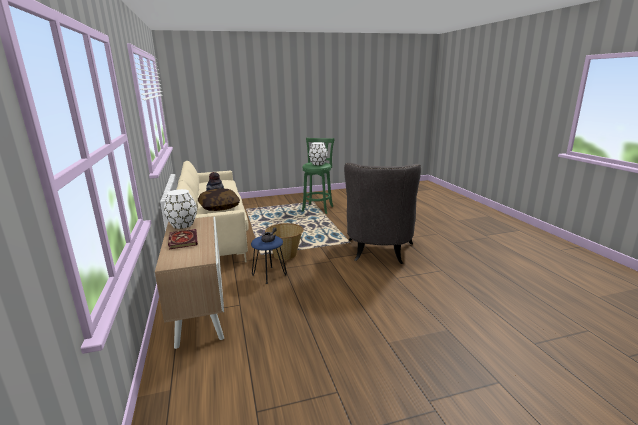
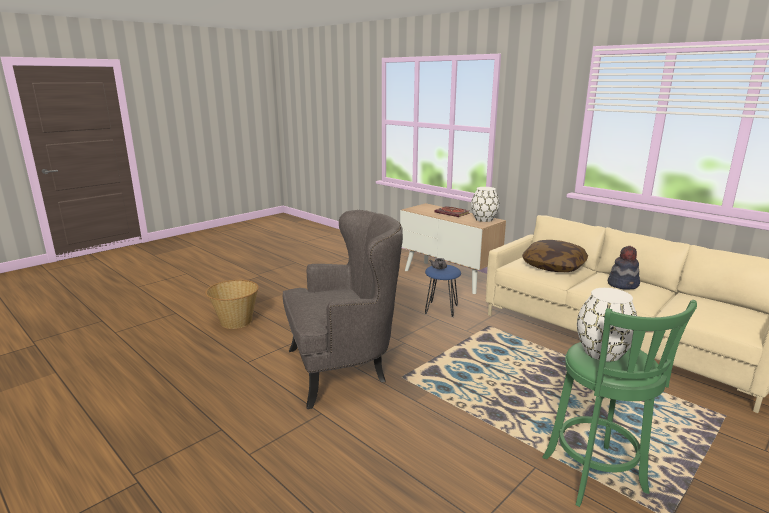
camera: 150 degrees right, 0 degrees up
basket [265,223,304,260] -> basket moved to [205,280,259,329]
grey armchair [344,162,421,264] -> grey armchair turned 90 degrees clockwise [283,210,403,409]

